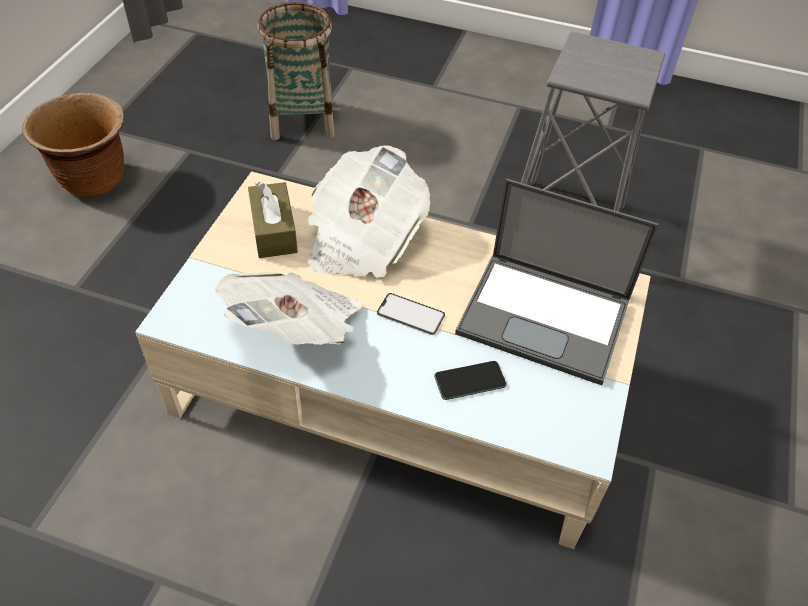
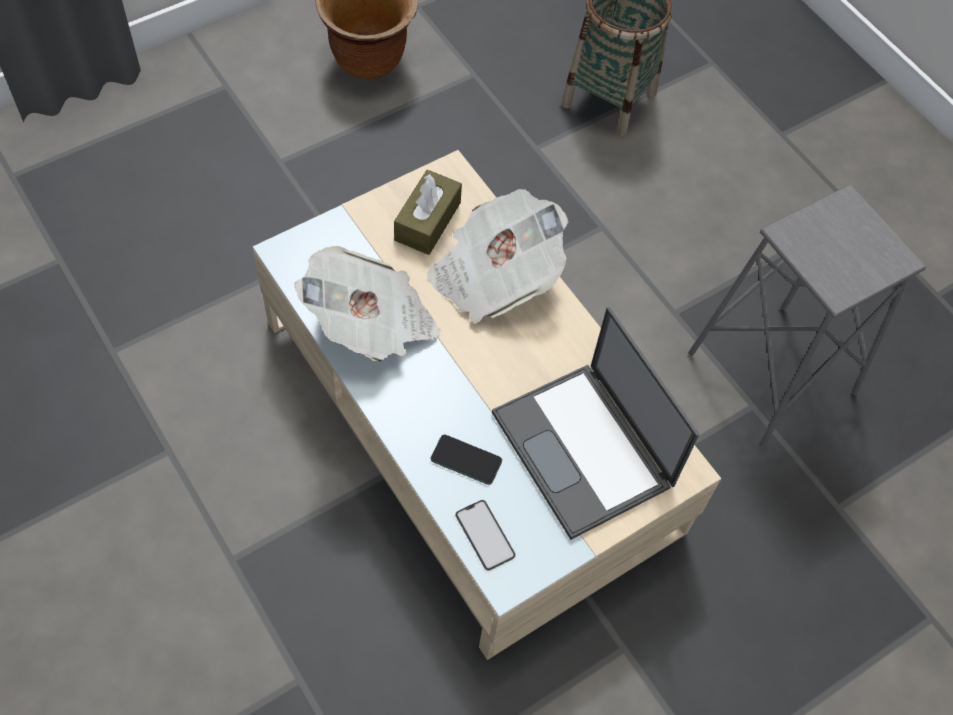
camera: 35 degrees right, 10 degrees up
phone [377,293,445,335] -> phone moved to [455,500,516,571]

